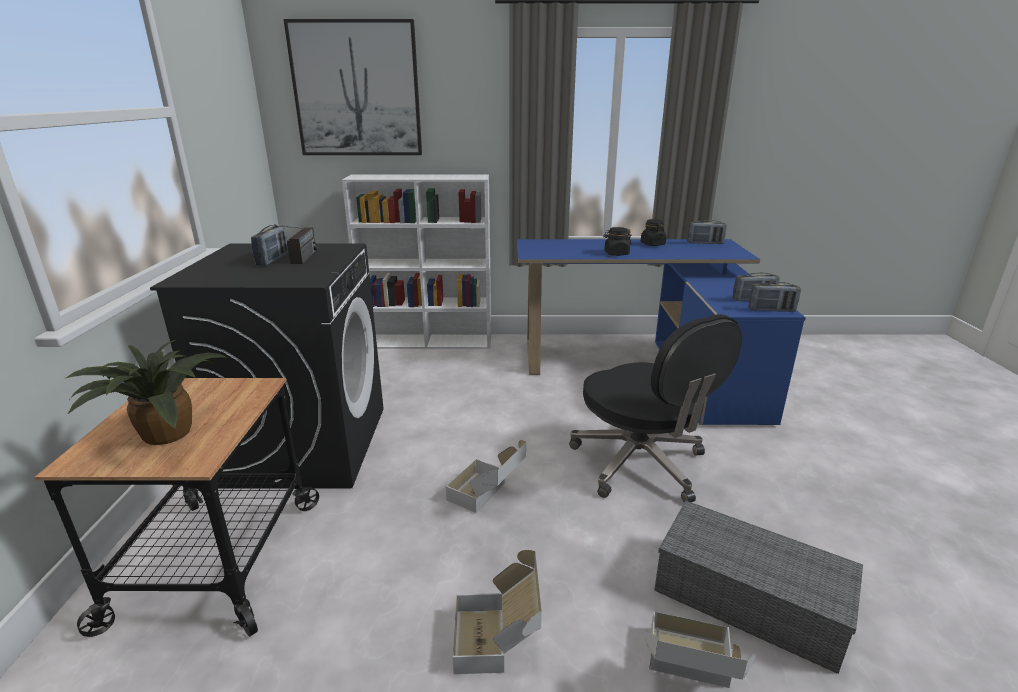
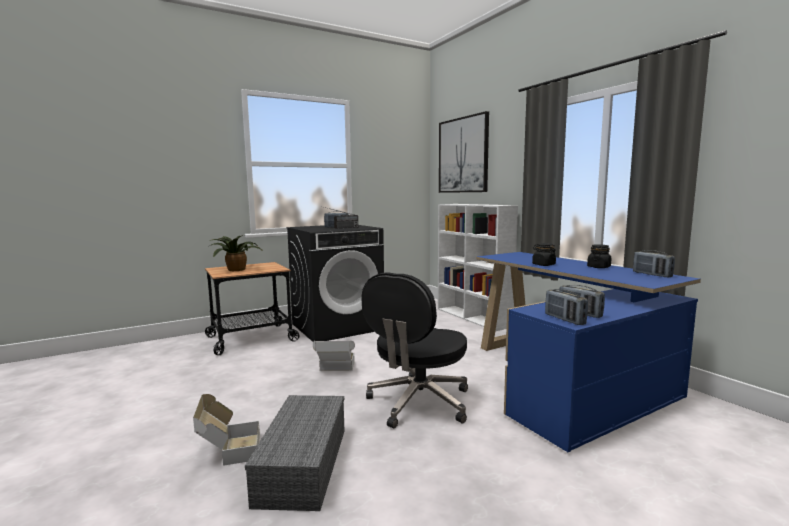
camera: 60 degrees right, 15 degrees down
cardboard box [453,550,542,674] -> none

